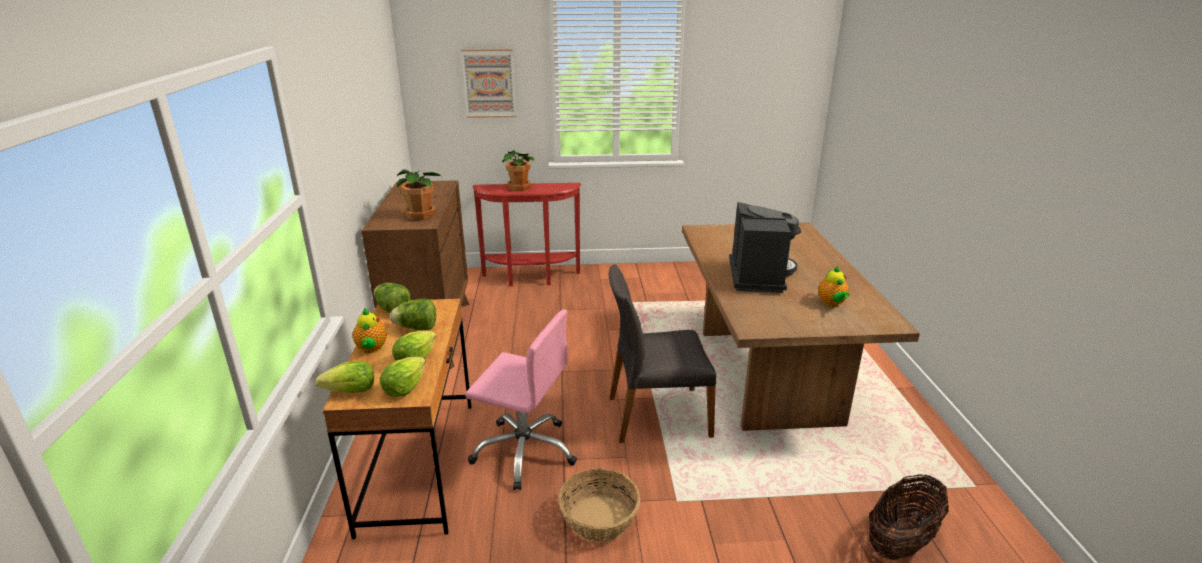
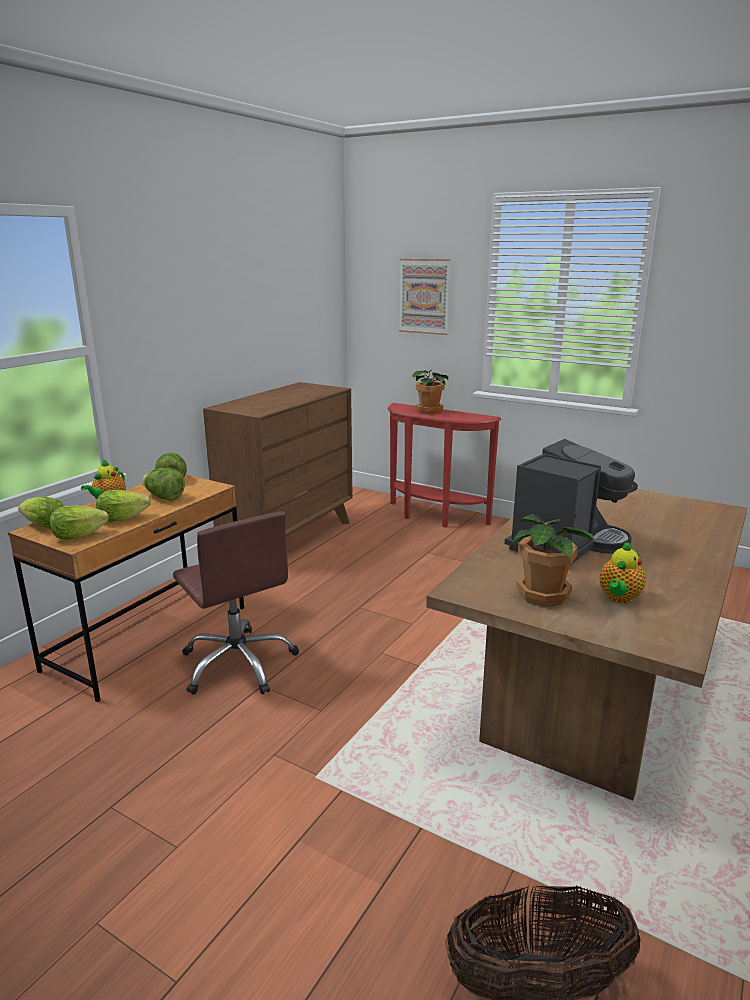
camera: 35 degrees right, 5 degrees down
potted plant [397,169,442,220] -> potted plant moved to [513,514,597,607]
pink office chair [465,309,577,490] -> brown office chair [173,511,299,695]
basket [558,468,640,542] -> none
grey chair [608,264,716,443] -> none

